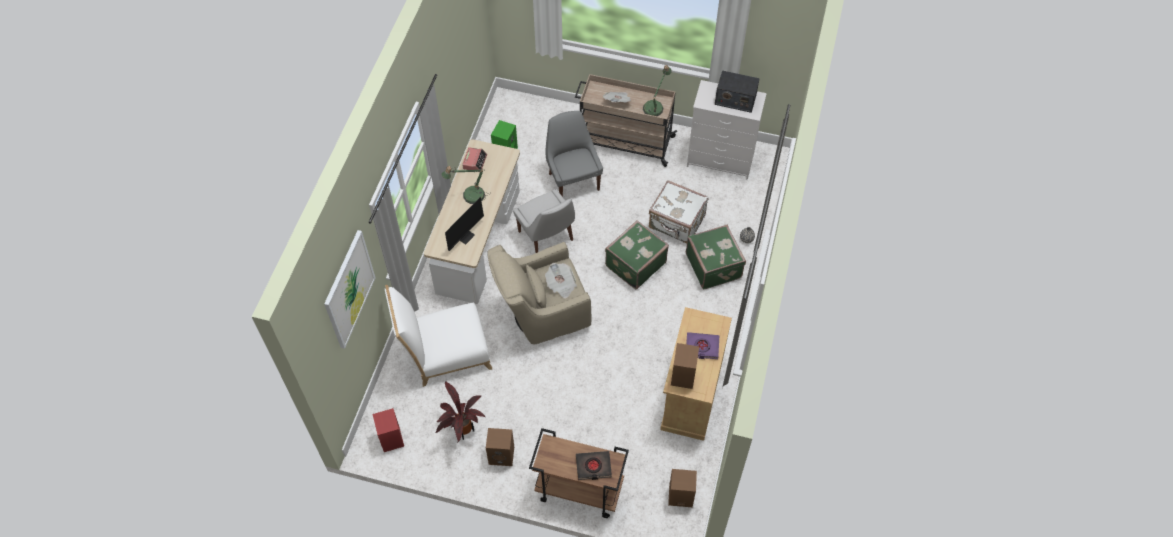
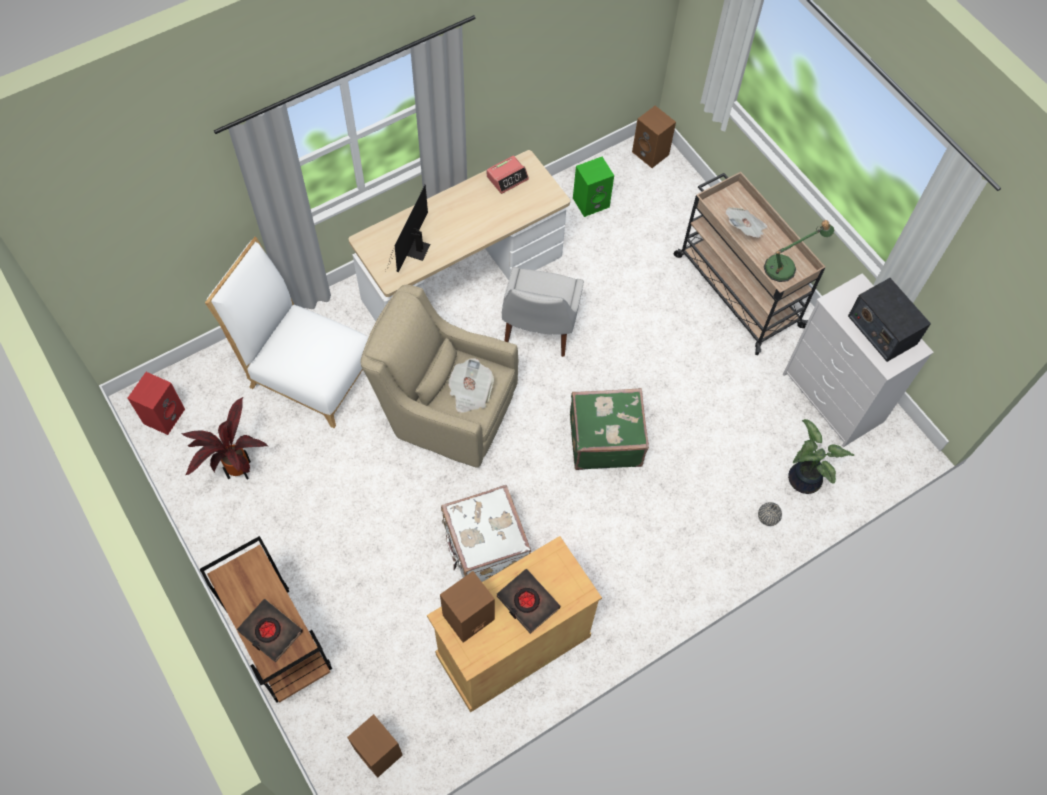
camera: 40 degrees right, 5 degrees up
picture [324,230,376,349] -> none
table lamp [442,166,485,204] -> none
monitor [445,191,488,251] -> monitor turned 120 degrees clockwise [387,184,430,272]
brown speaker [486,428,514,466] -> brown speaker moved to [632,106,676,168]
grey chair [546,111,603,197] -> none
white suitcase [649,180,709,244] -> white suitcase moved to [441,485,531,582]
green suitcase [686,225,746,289] -> none
purple book [686,332,719,359] -> black book [496,569,560,634]
none -> potted plant [788,419,854,494]

